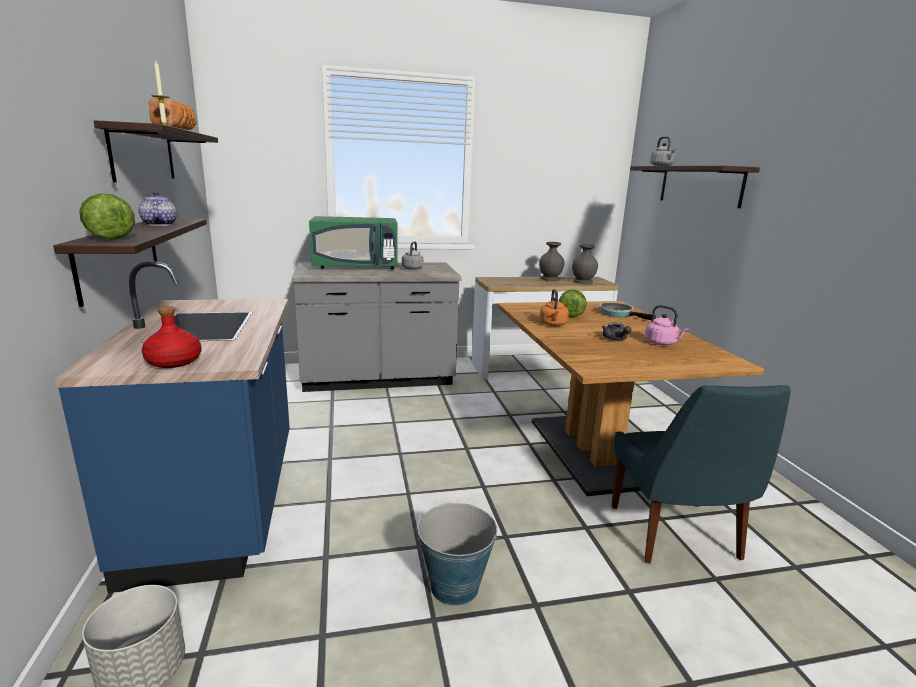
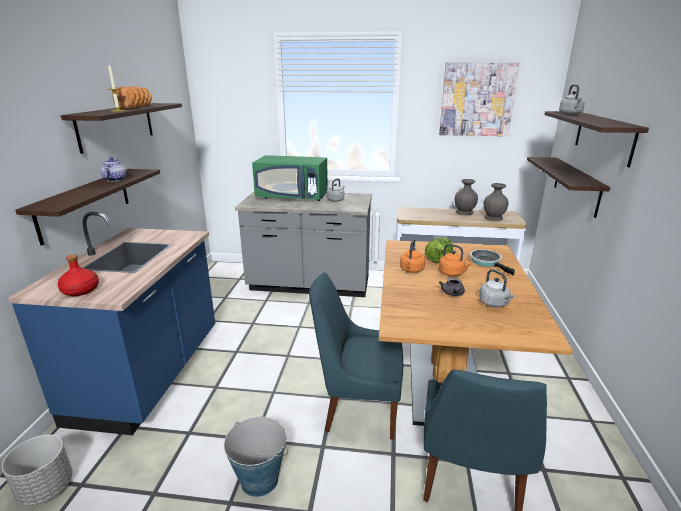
camera: 20 degrees right, 5 degrees up
lettuce [79,193,135,240] -> none
pink kettle [645,305,689,345] -> grey kettle [479,269,515,307]
none -> blue chair [309,273,403,440]
none -> picture [439,62,519,136]
none -> orange kettle [439,244,472,276]
none -> shelf [527,157,610,218]

